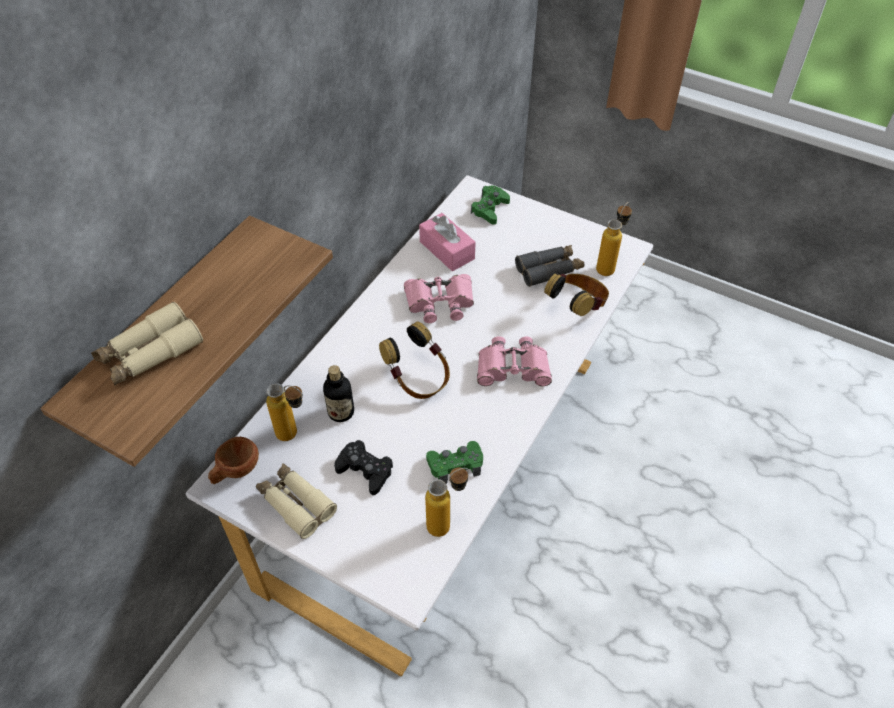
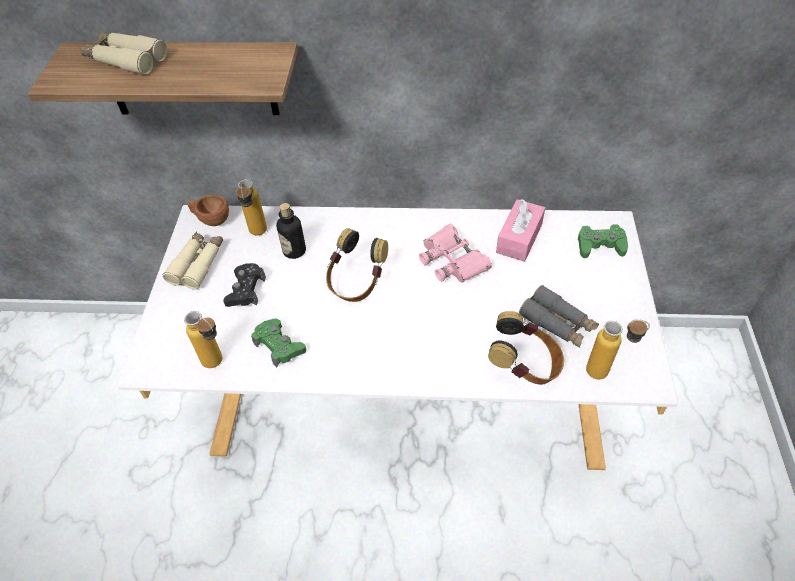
camera: 65 degrees right, 0 degrees up
pink binoculars [477,336,552,386] -> none

